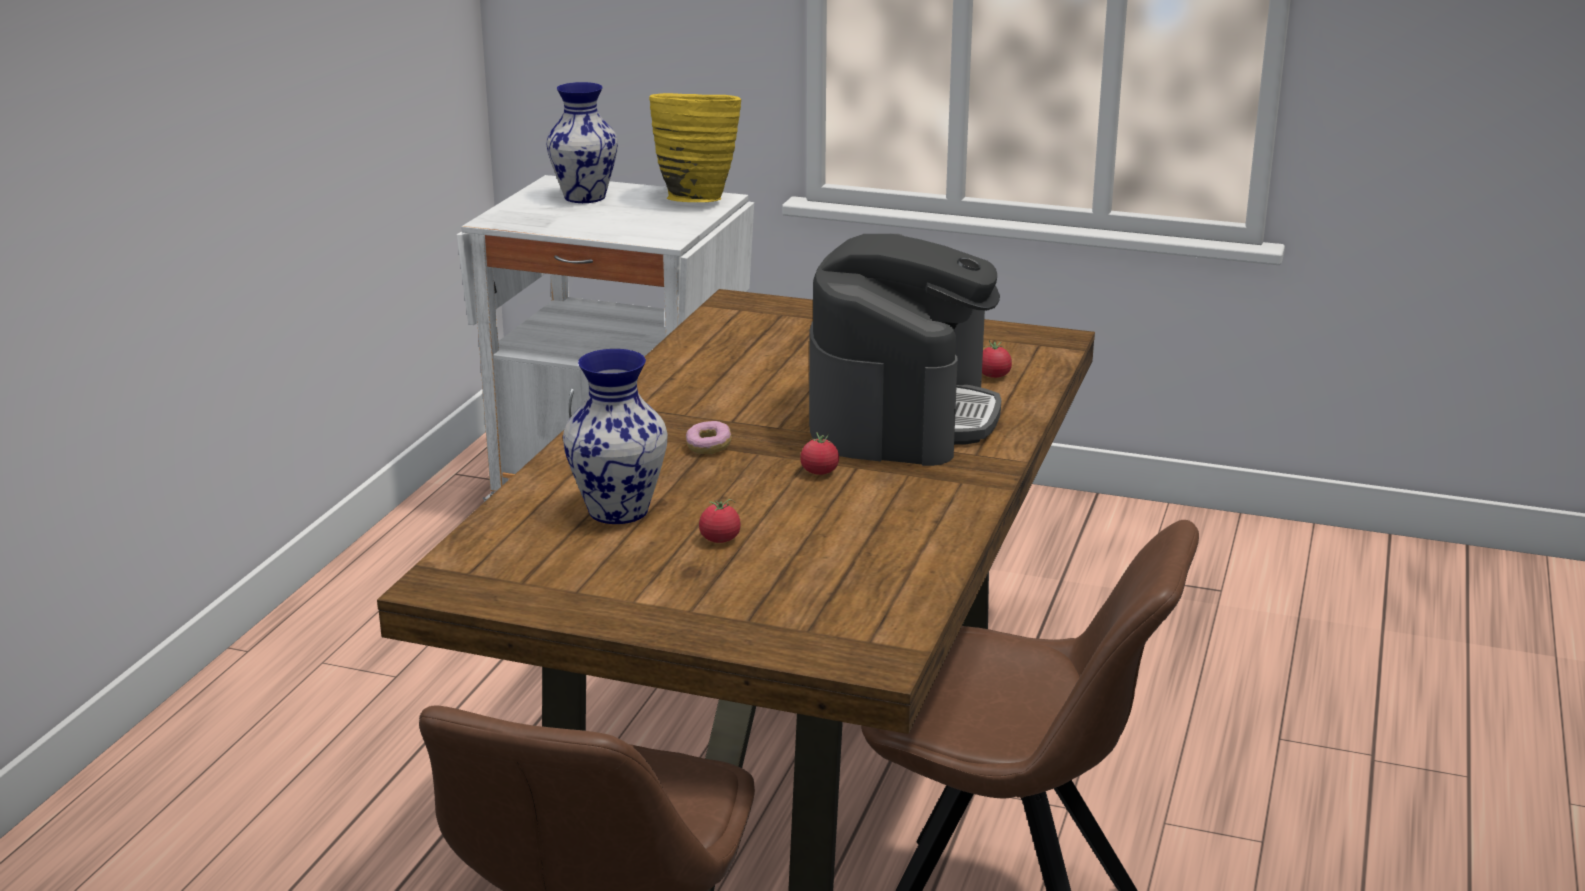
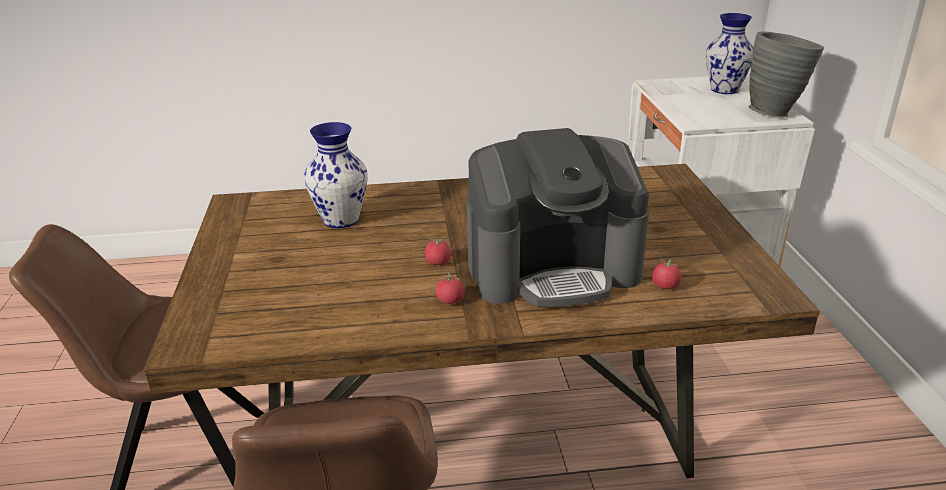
camera: 65 degrees right, 5 degrees up
yellow vase [649,93,741,202] -> grey vase [749,31,824,117]
donut [686,421,732,454] -> none
tomato [699,499,741,543] -> tomato moved to [436,273,465,304]

